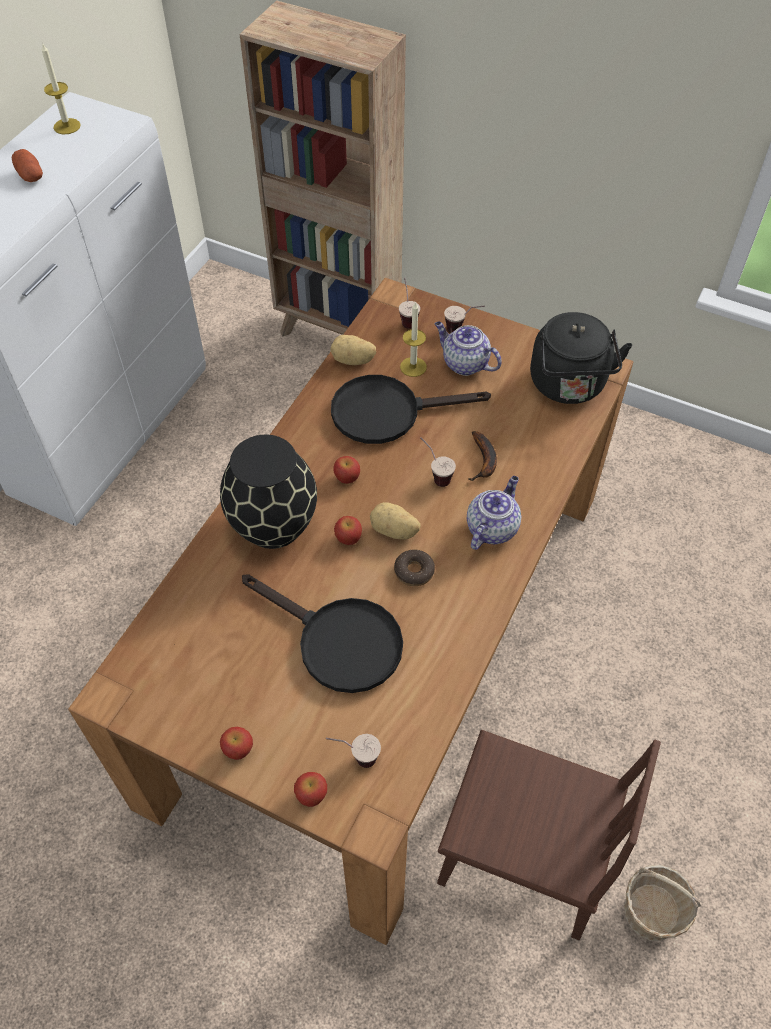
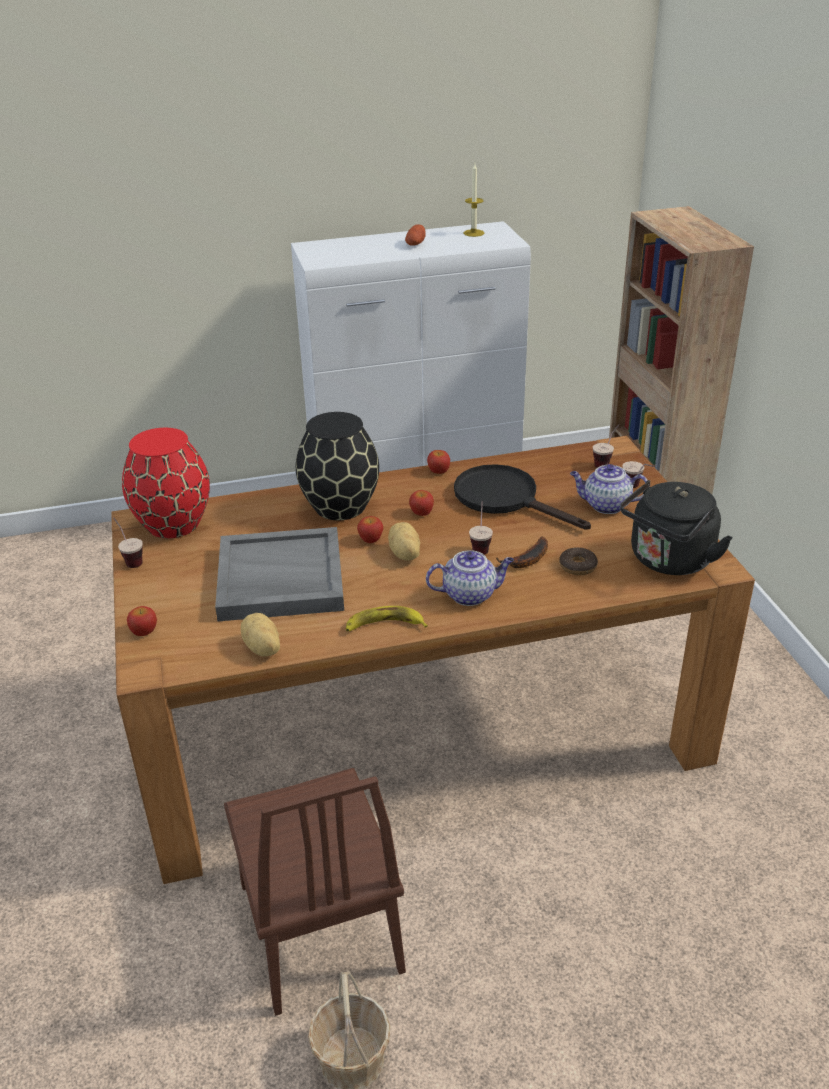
camera: 50 degrees right, 20 degrees down
apple [220,727,253,760] -> apple moved to [427,450,450,474]
black frying pan [242,574,403,693] -> grey tray [215,527,344,621]
cup [326,734,381,768] -> cup moved to [113,518,143,568]
potato [330,335,376,365] -> potato moved to [241,613,280,657]
donut [394,550,435,586] -> donut moved to [559,547,598,575]
candle [400,301,427,377] -> none
teapot [435,322,502,376] -> teapot turned 75 degrees counterclockwise [570,464,650,514]
none -> red vase [122,428,210,538]
none -> banana [346,606,428,631]

